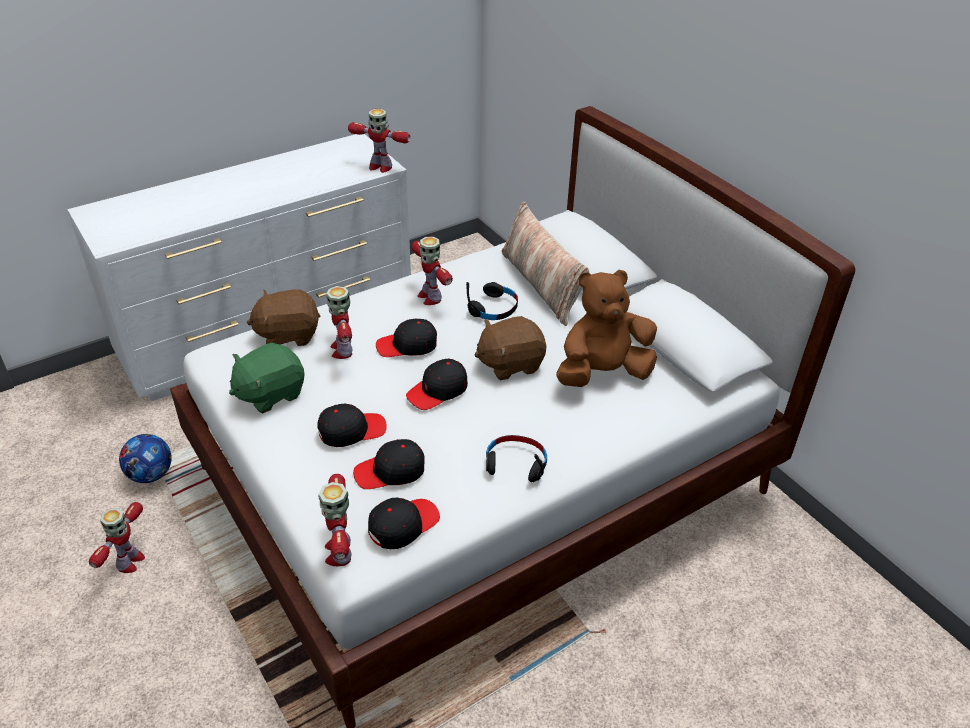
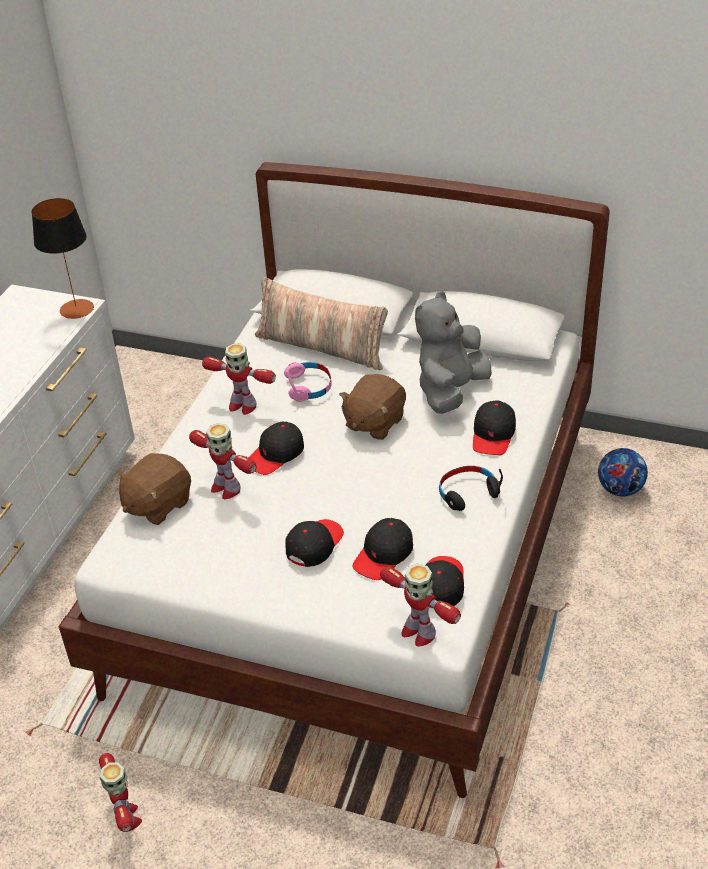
camera: 35 degrees left, 0 degrees up
football [119,434,172,483] -> football moved to [598,448,648,496]
green plush toy [229,343,304,413] -> none
toy robot [348,109,410,173] -> table lamp [32,198,94,319]
black cap [406,359,468,410] -> black cap moved to [473,400,516,455]
black headphones [466,282,518,320] -> pink headphones [284,362,332,402]
brown plush toy [556,269,657,387] -> grey plush toy [415,291,492,414]

